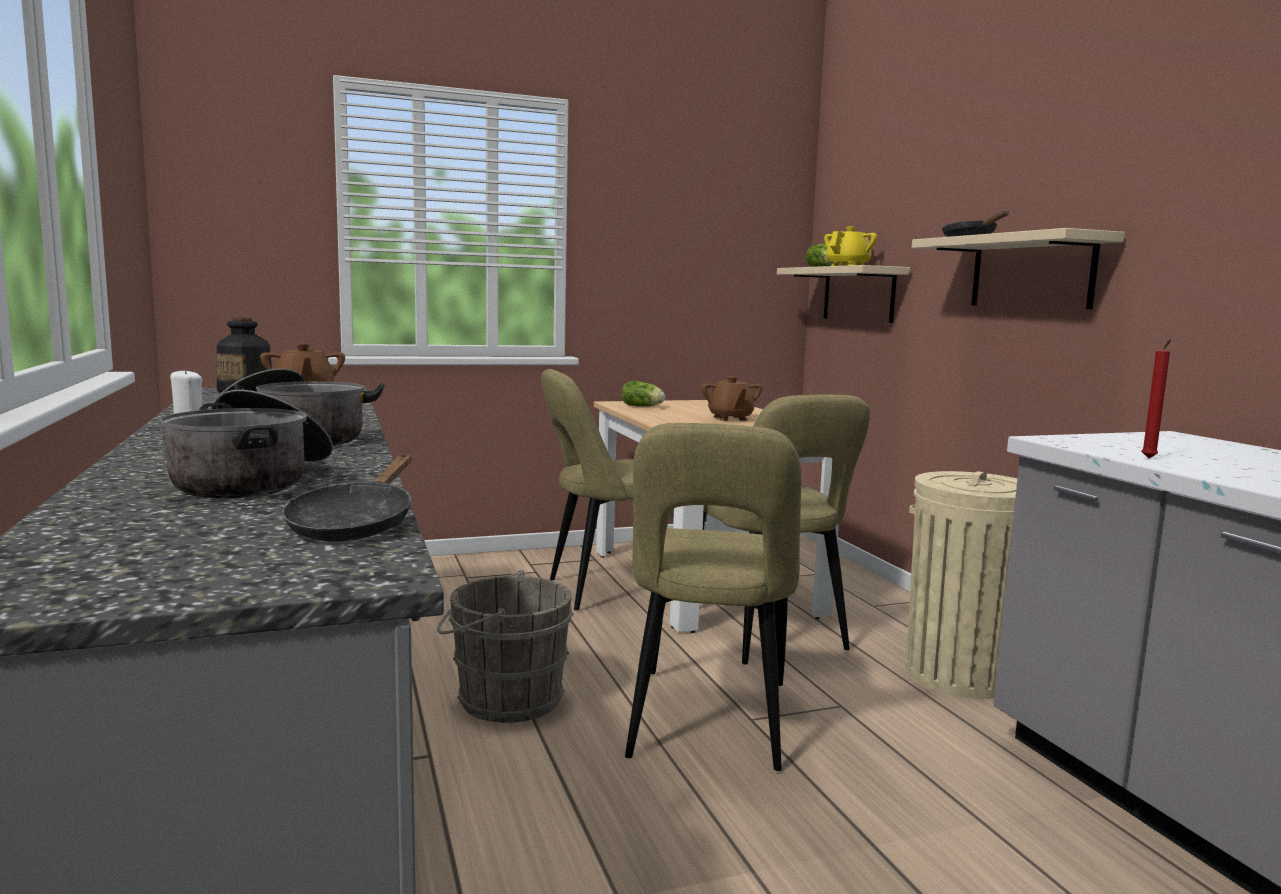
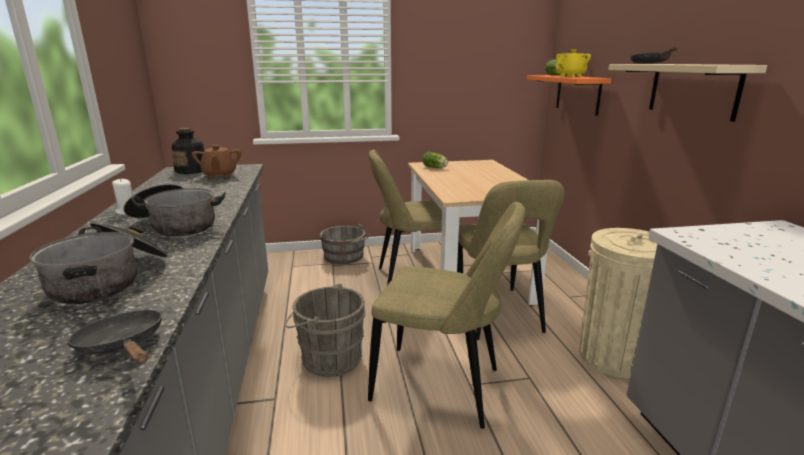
camera: 10 degrees right, 10 degrees up
black frying pan [282,454,412,541] -> black frying pan turned 120 degrees clockwise [67,310,162,364]
beige chair [625,423,802,771] -> beige chair turned 90 degrees counterclockwise [368,202,526,429]
brown teapot [701,376,763,421] -> none
beige shelf [777,265,910,323] -> orange shelf [527,75,611,116]
red candle [1141,339,1171,459] -> none
none -> grey bucket [320,224,370,264]

